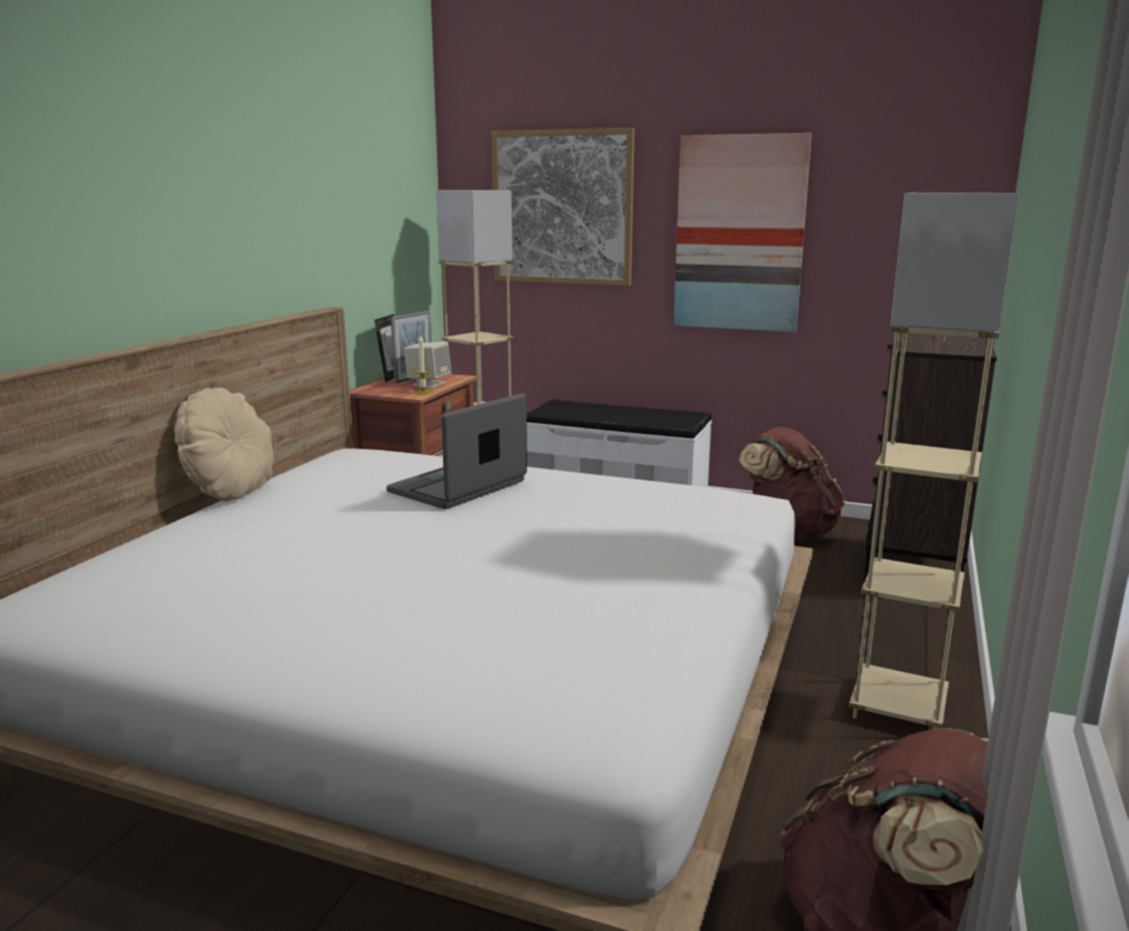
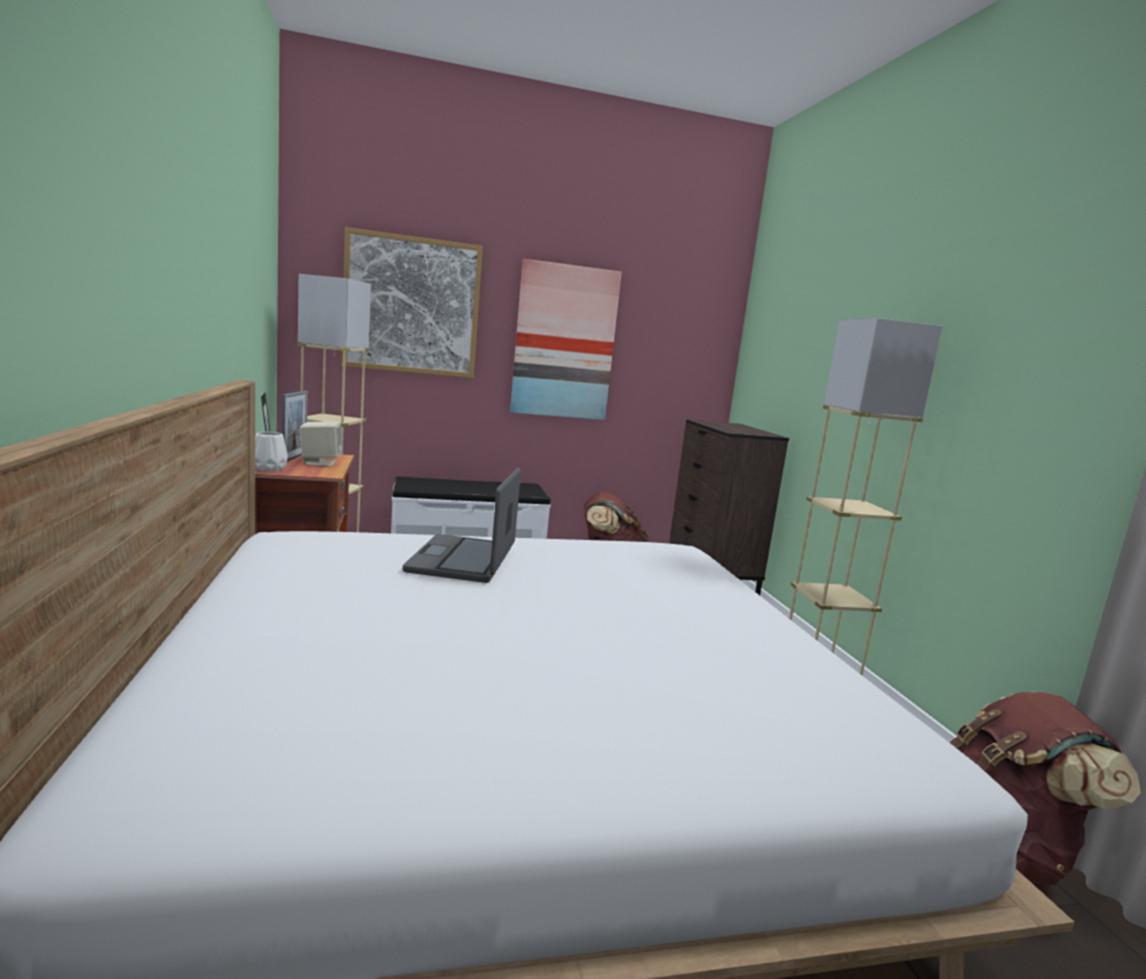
camera: 35 degrees left, 5 degrees down
beige pillow [174,388,274,502] -> none
candle [413,335,434,394] -> none
none -> white vase [255,432,288,472]

